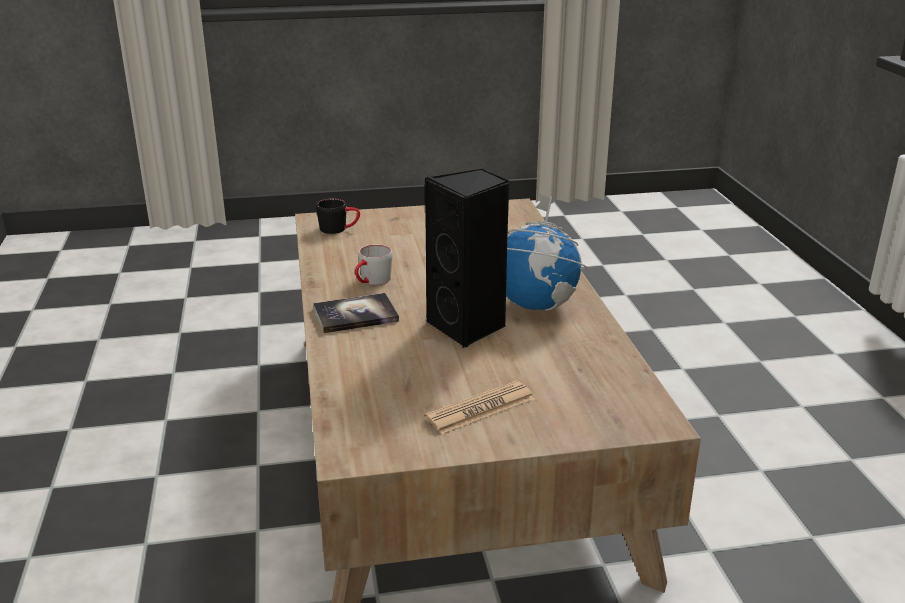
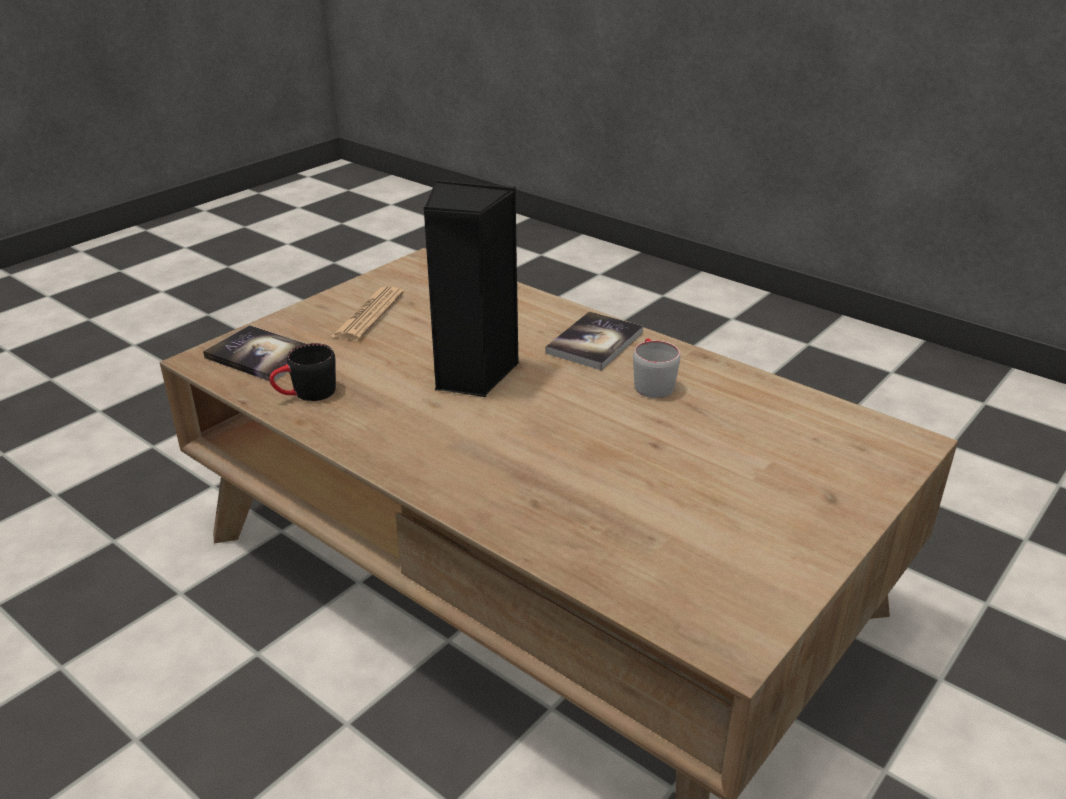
camera: 140 degrees right, 5 degrees up
black mug [316,198,360,234] -> black mug moved to [269,343,336,401]
globe [506,194,587,310] -> none
none -> book [203,325,306,381]

